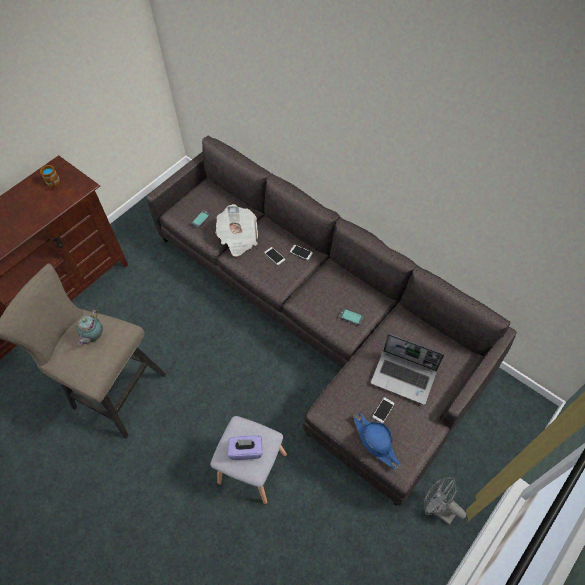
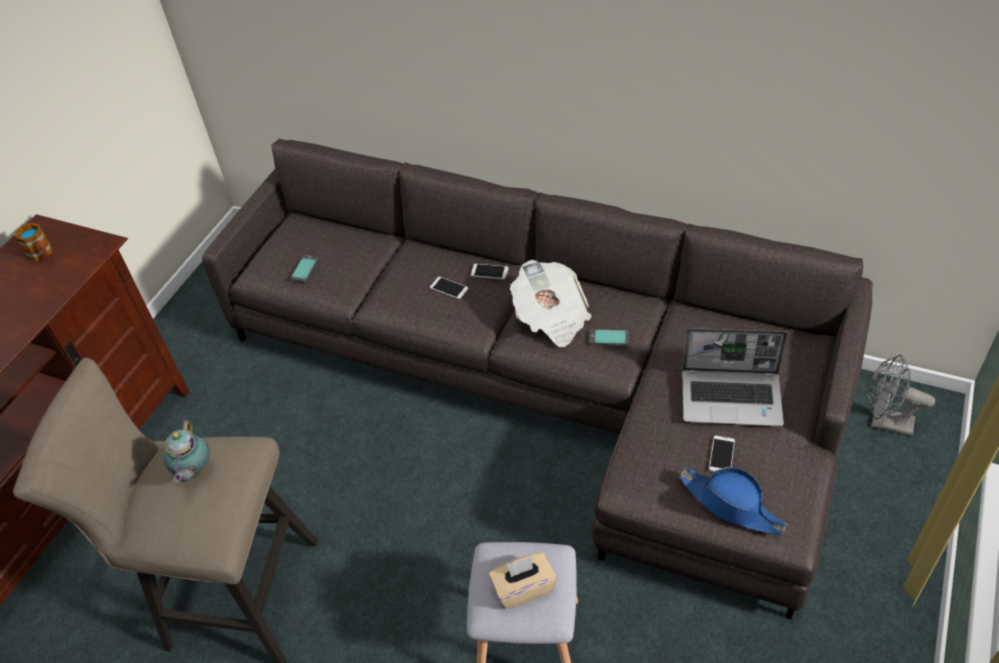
camera: 15 degrees left, 10 degrees down
newspaper [216,204,258,257] -> newspaper moved to [510,260,592,347]
purple tissue box [228,436,262,460] -> beige tissue box [489,552,557,609]
grey fan [424,477,466,525] -> grey fan moved to [867,355,935,437]

